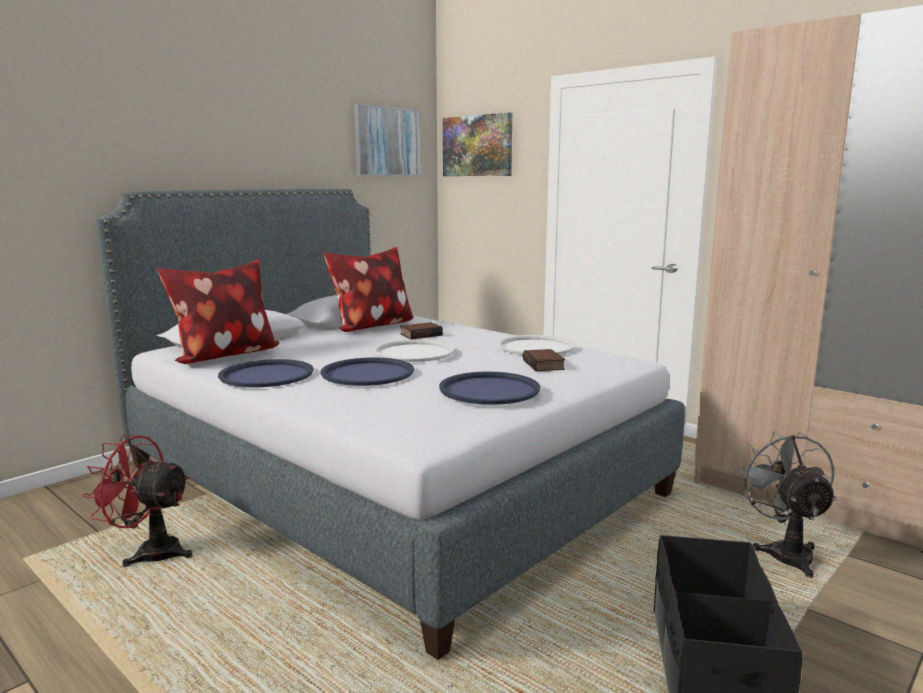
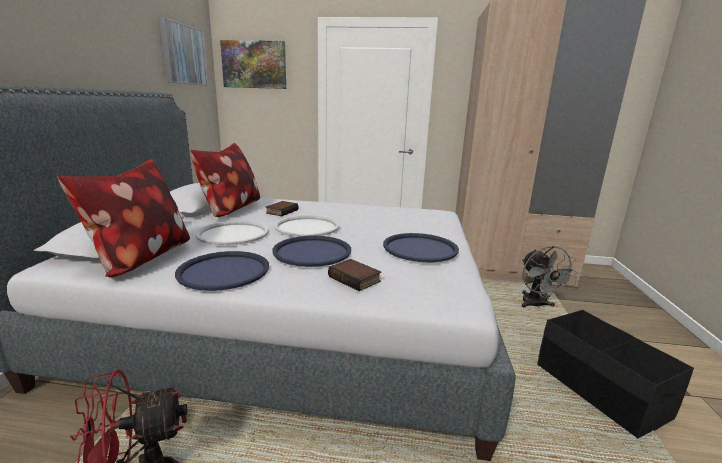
camera: 35 degrees left, 5 degrees up
white tray [496,335,576,355] -> white tray moved to [195,221,269,245]
book [523,349,565,371] -> book moved to [328,259,381,291]
grey fan [737,431,837,578] -> grey fan turned 150 degrees counterclockwise [522,246,578,308]

